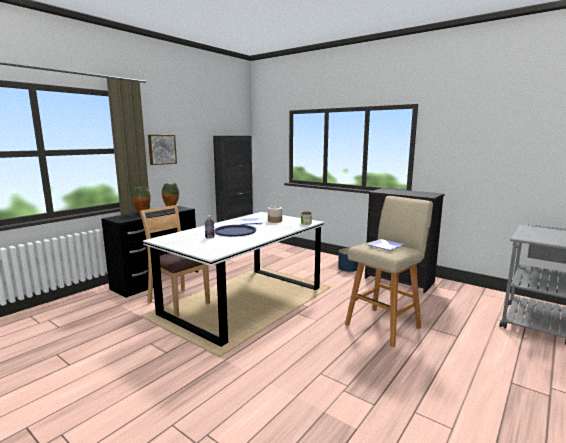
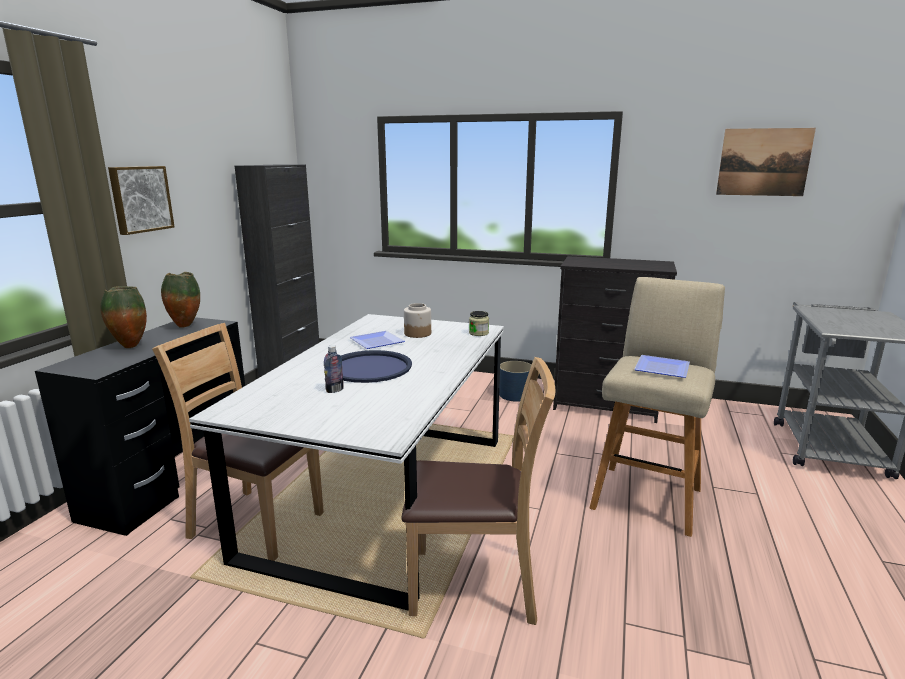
camera: 20 degrees left, 5 degrees up
none -> brown chair [402,357,555,625]
none -> picture [716,128,816,196]

